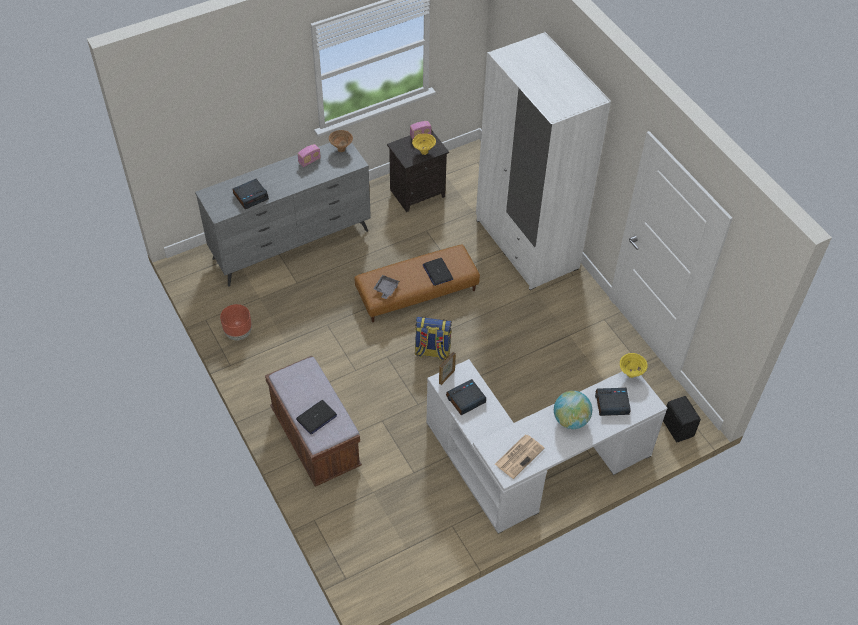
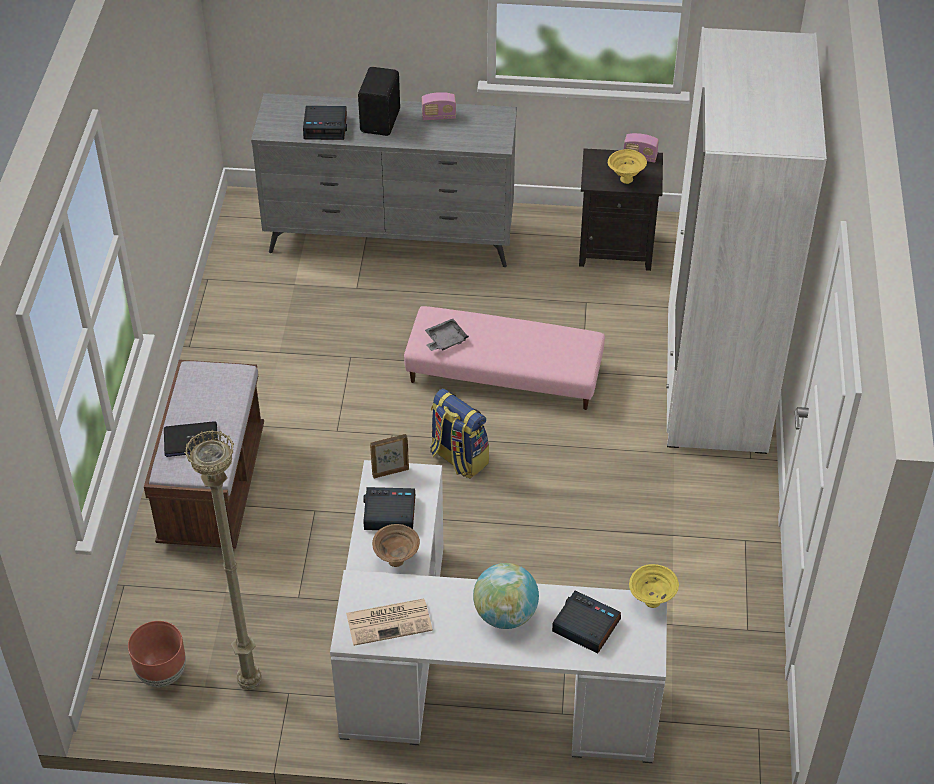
camera: 35 degrees right, 5 degrees down
brown planter [220,304,252,340] -> brown planter moved to [128,621,186,687]
brown bowl [329,130,353,152] -> brown bowl moved to [372,524,420,567]
brown ottoman [354,245,480,322] -> pink ottoman [404,306,605,410]
laptop [423,258,453,286] -> none
black speaker [663,396,701,442] -> black speaker moved to [358,67,400,136]
none -> beige floor lamp [184,430,262,690]

